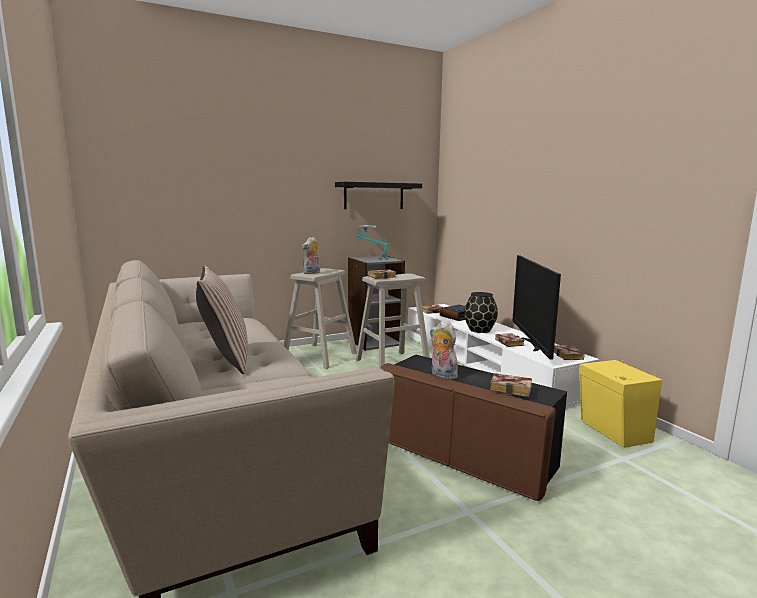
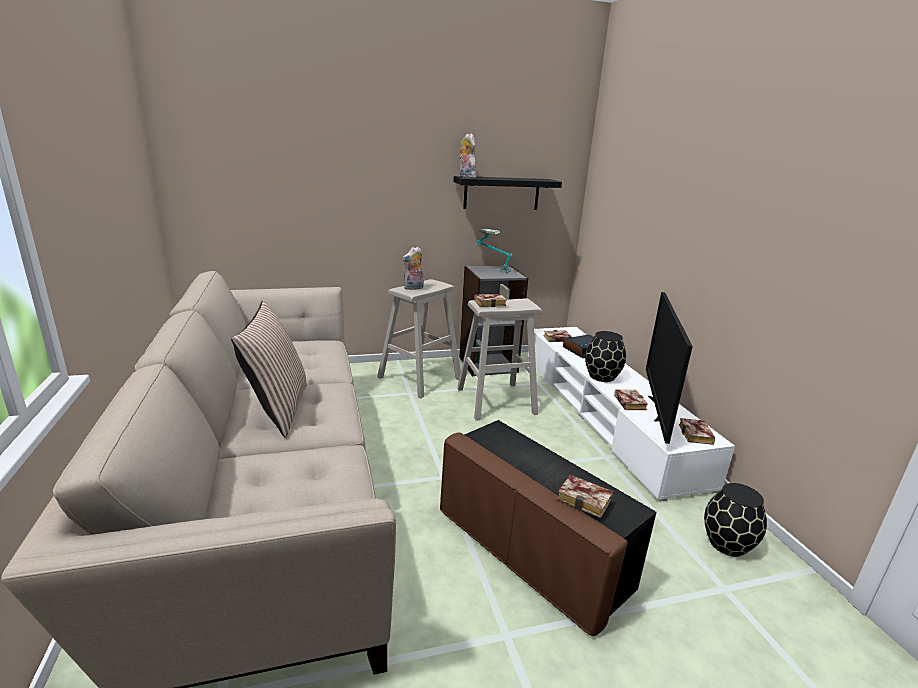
camera: 10 degrees right, 10 degrees up
plush toy [430,321,459,380] -> plush toy moved to [459,134,477,178]
yellow speaker [579,360,662,448] -> black vase [704,483,767,557]

